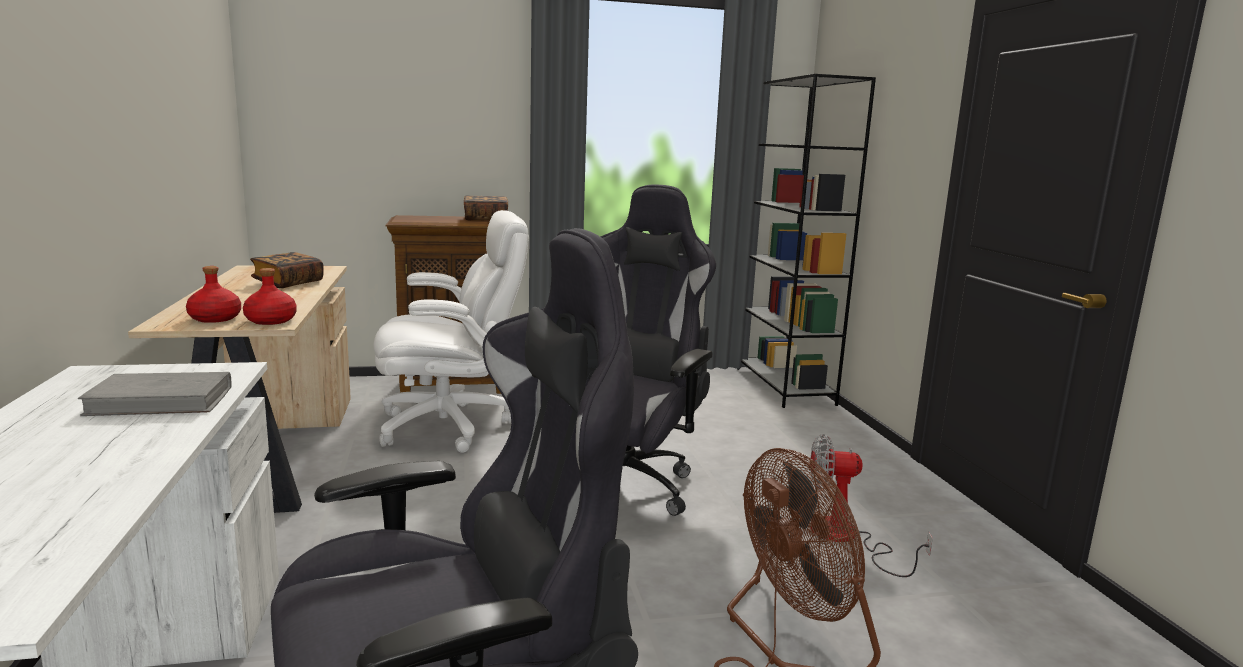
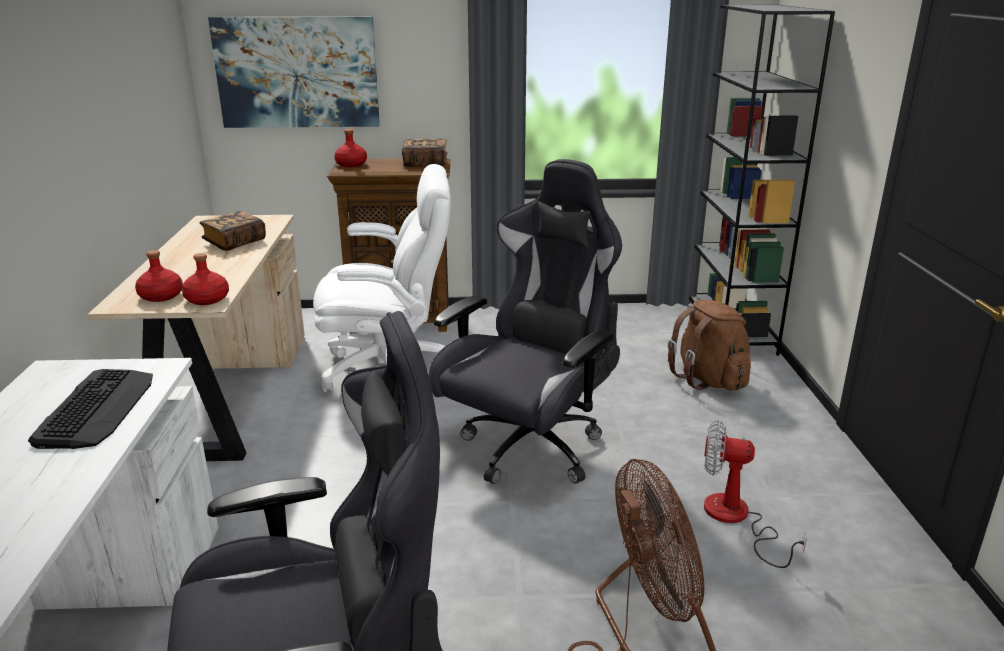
camera: 10 degrees right, 10 degrees up
grey book [78,372,231,416] -> keyboard [28,369,153,449]
none -> picture [208,17,380,128]
none -> red bottle [334,129,367,167]
none -> brown backpack [668,300,751,391]

